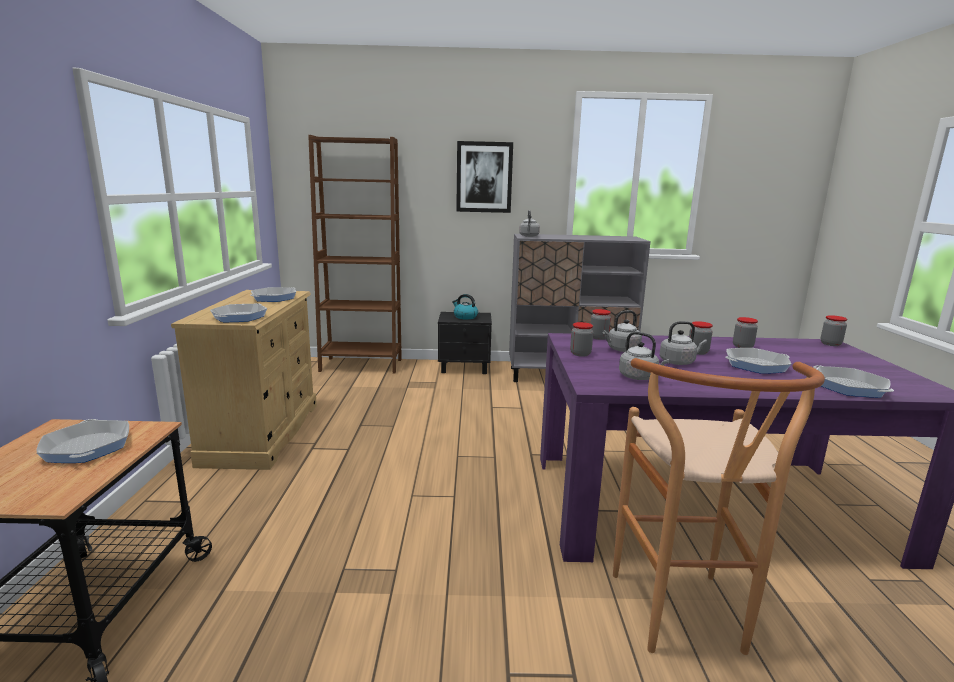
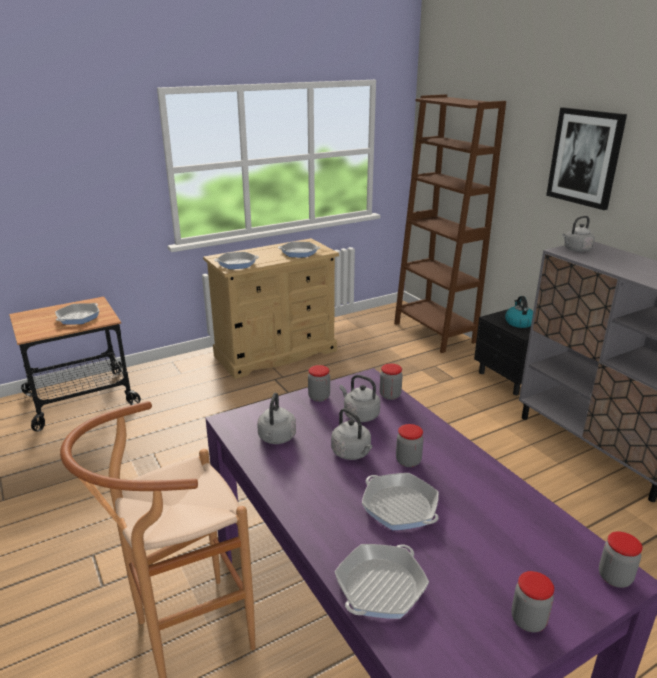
camera: 60 degrees right, 10 degrees up
jar [733,317,758,348] -> jar moved to [511,571,554,632]

